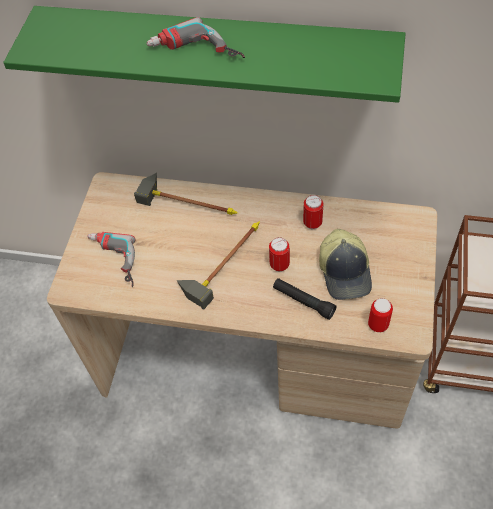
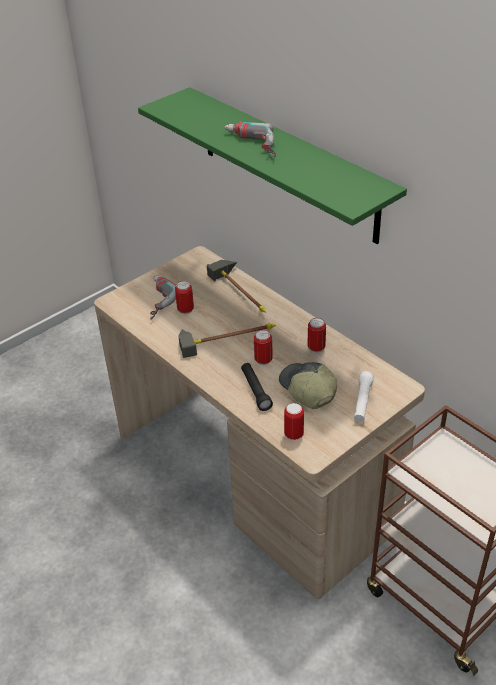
camera: 35 degrees right, 15 degrees down
cap [319,229,372,300] -> cap turned 120 degrees clockwise [279,362,337,409]
none -> can [175,281,194,314]
none -> white flashlight [354,371,374,423]

